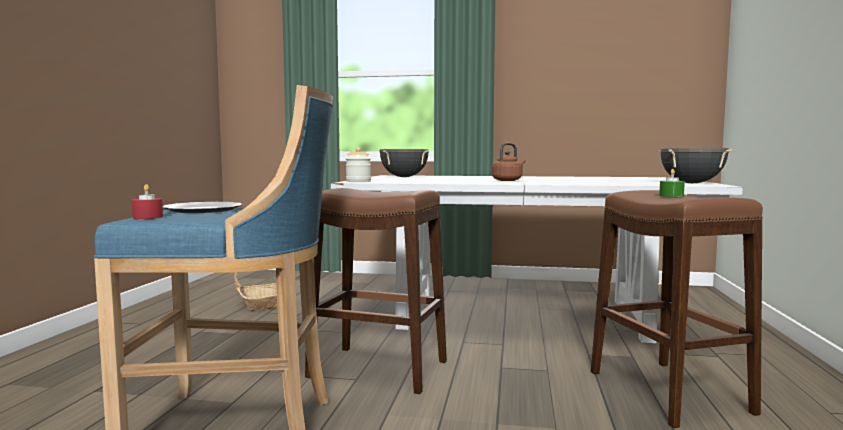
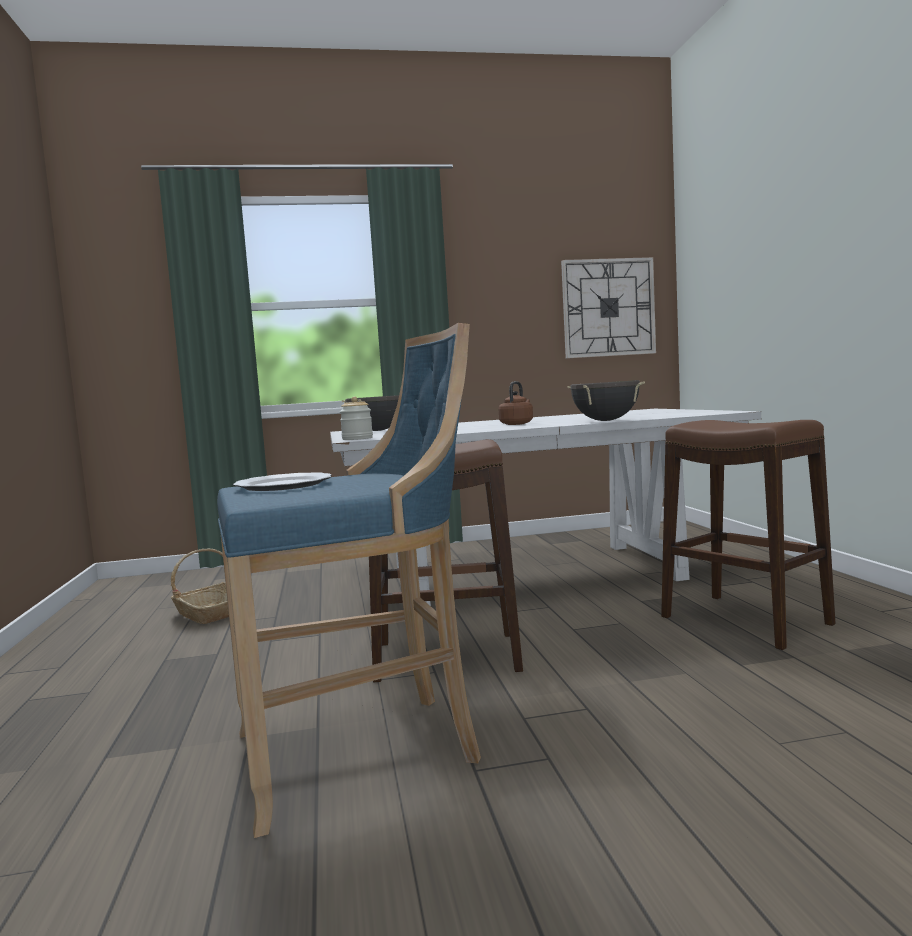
camera: 20 degrees left, 0 degrees up
red candle [132,184,163,219] -> none
green candle [659,169,685,197] -> none
black cooking pot [660,148,732,183] -> black cooking pot moved to [567,380,645,421]
none -> wall clock [561,257,656,358]

